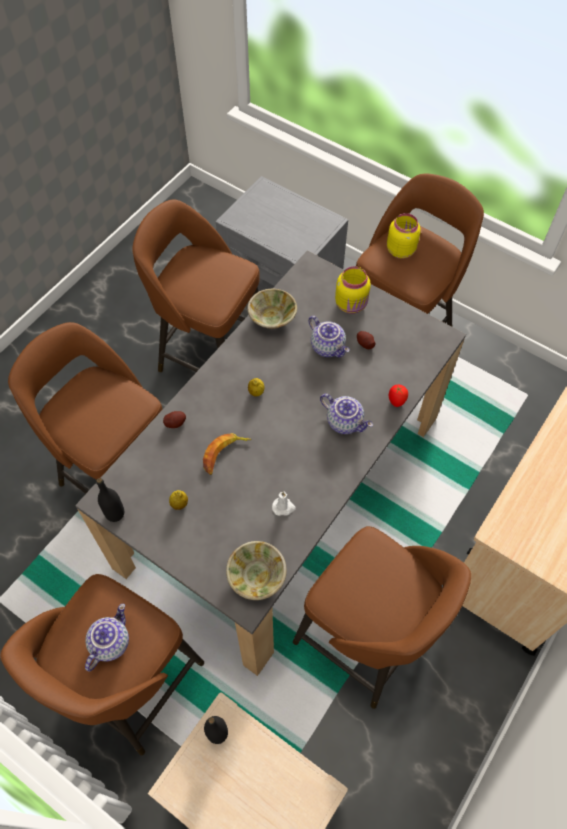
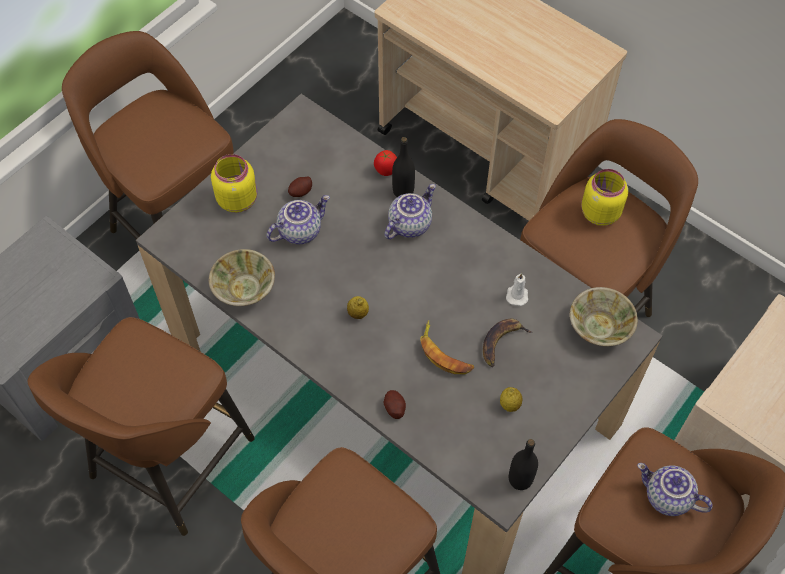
camera: 85 degrees left, 0 degrees up
black bottle [204,716,228,744] -> black bottle moved to [392,137,415,197]
yellow jar [387,213,421,259] -> yellow jar moved to [581,169,628,226]
none -> banana [483,319,532,367]

